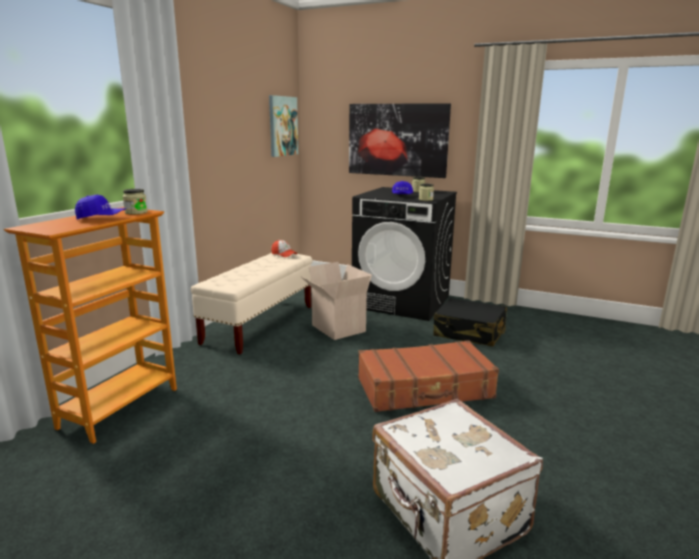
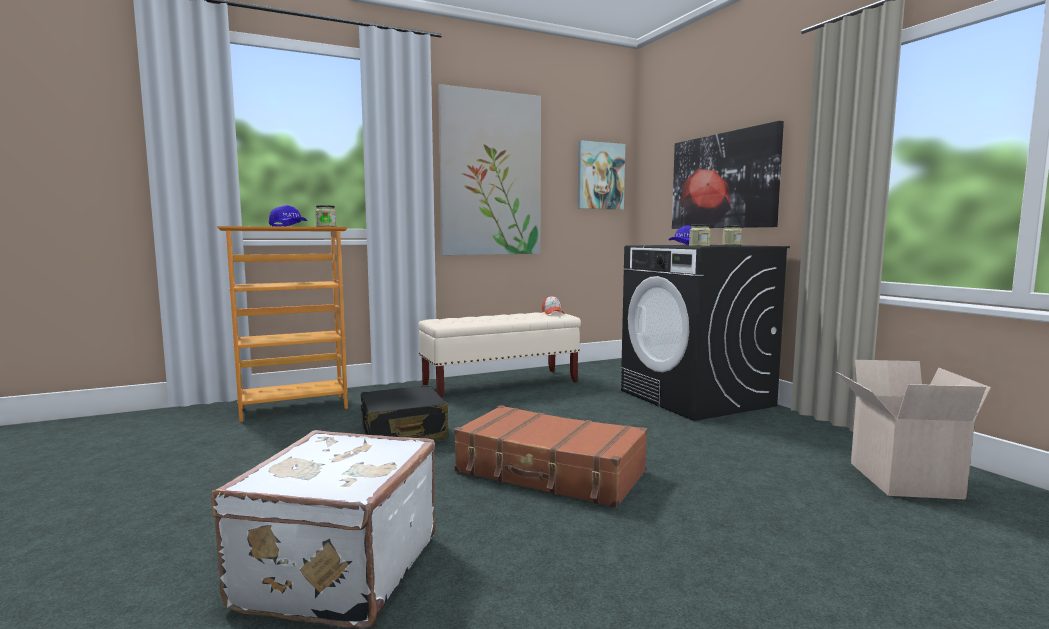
camera: 40 degrees right, 10 degrees down
cardboard box [301,262,372,340] -> cardboard box moved to [836,360,992,500]
black suitcase [434,298,507,347] -> black suitcase moved to [359,385,449,441]
none -> picture [438,84,541,255]

